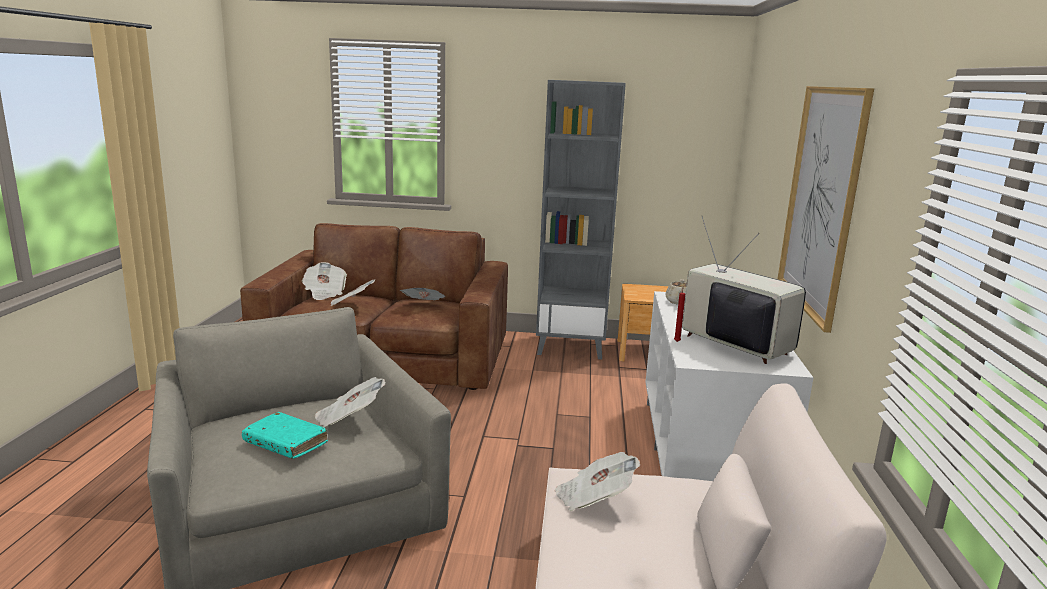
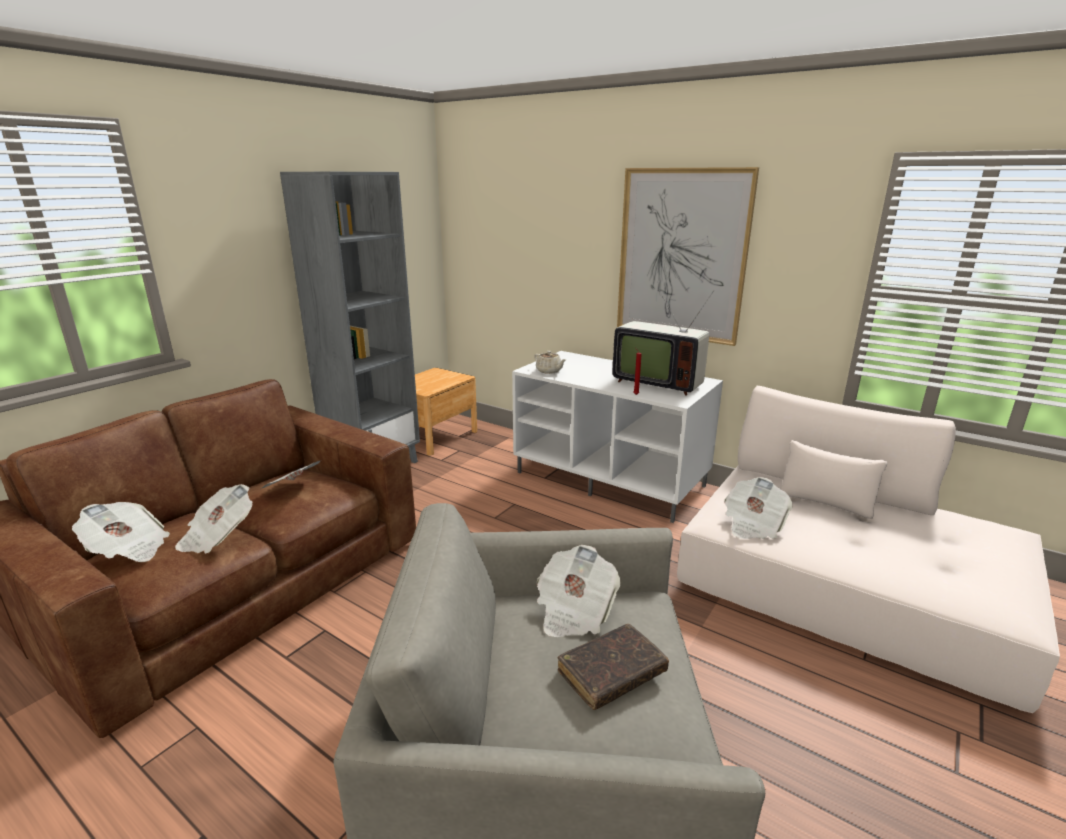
camera: 60 degrees left, 5 degrees up
turquoise book [242,412,328,459] -> brown book [557,624,669,710]
television [682,217,806,364] -> television turned 135 degrees counterclockwise [613,289,714,396]

